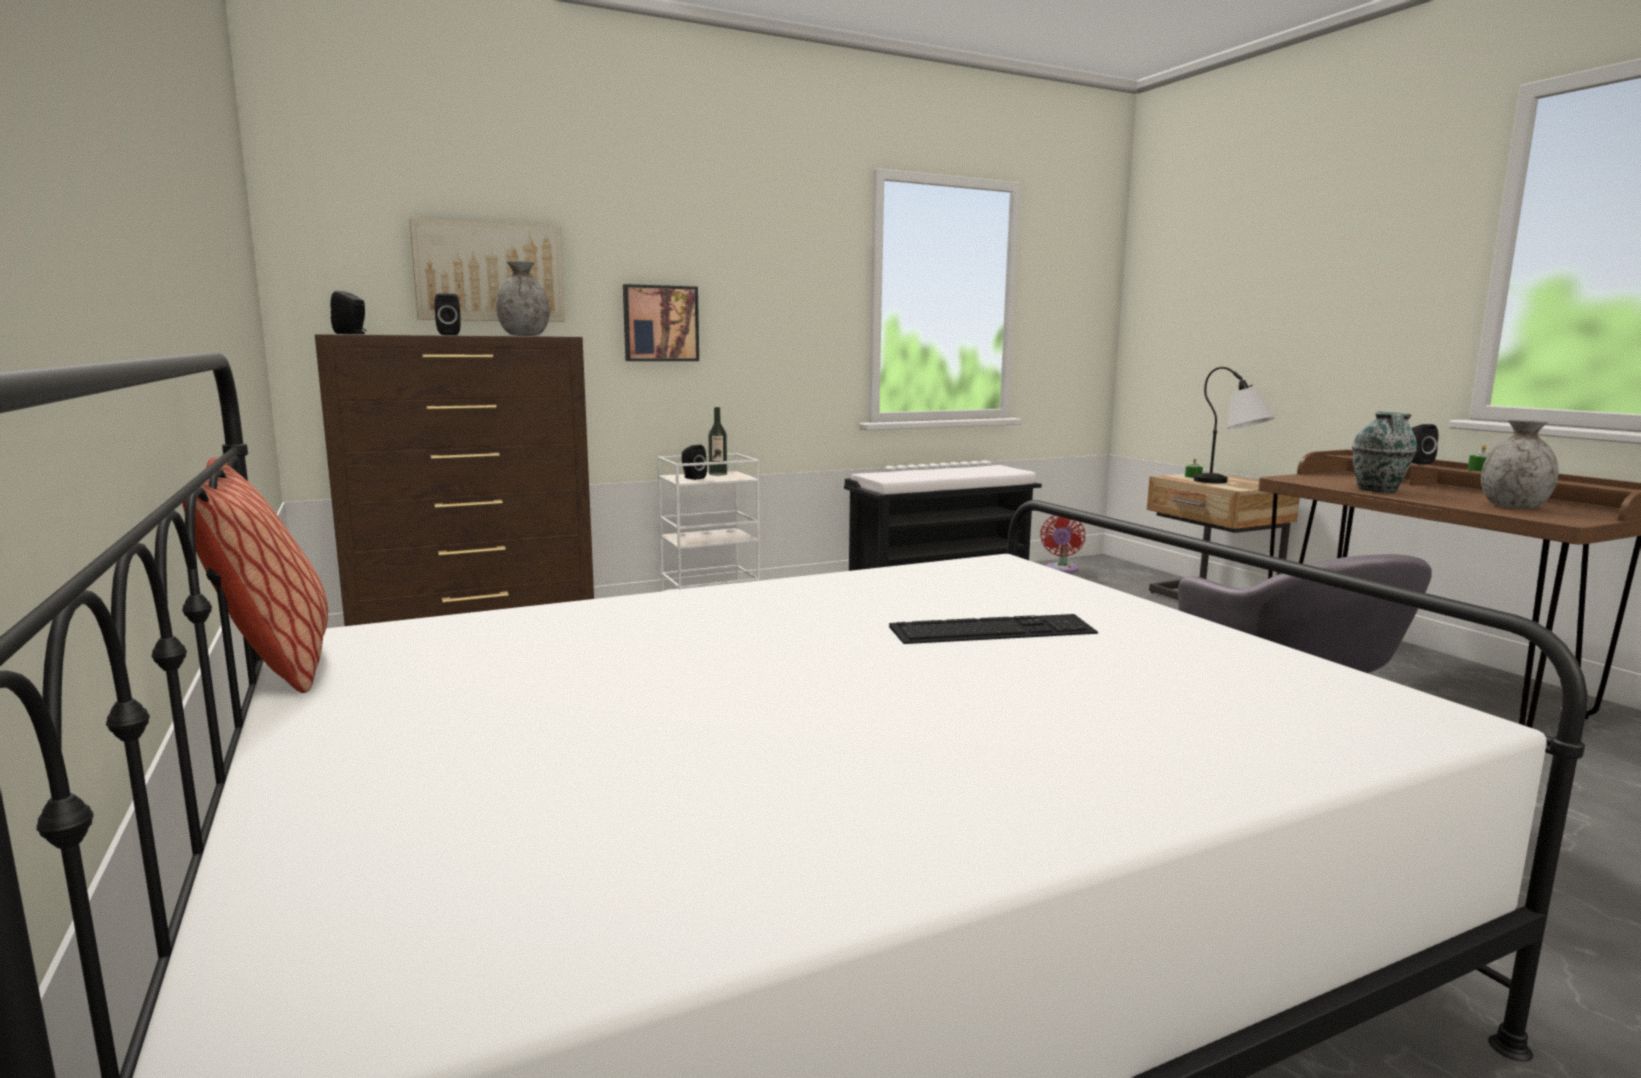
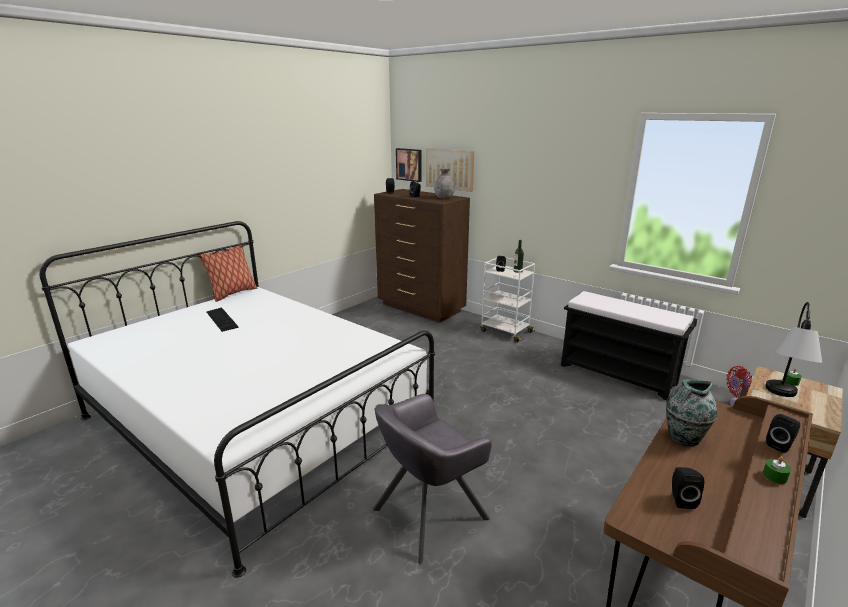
camera: 65 degrees right, 10 degrees up
picture [623,284,699,361] -> picture moved to [396,148,422,182]
keyboard [889,614,1098,644] -> keyboard moved to [206,307,239,332]
grey vase [1481,420,1559,509] -> black speaker [672,467,704,509]

